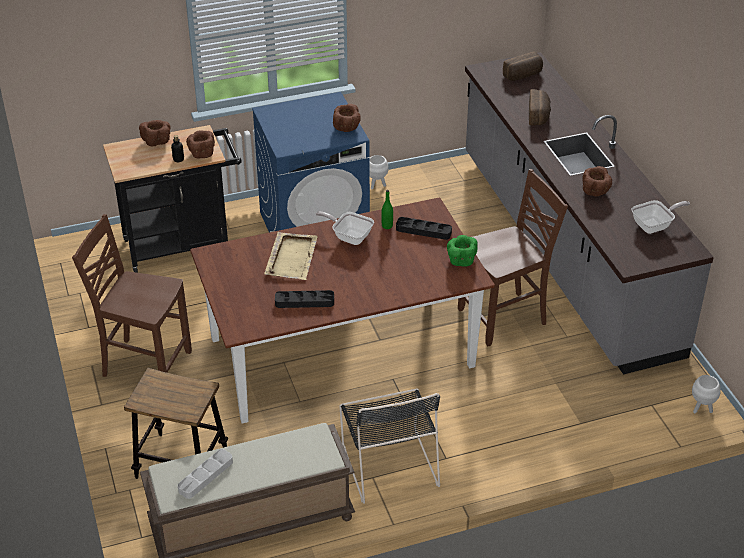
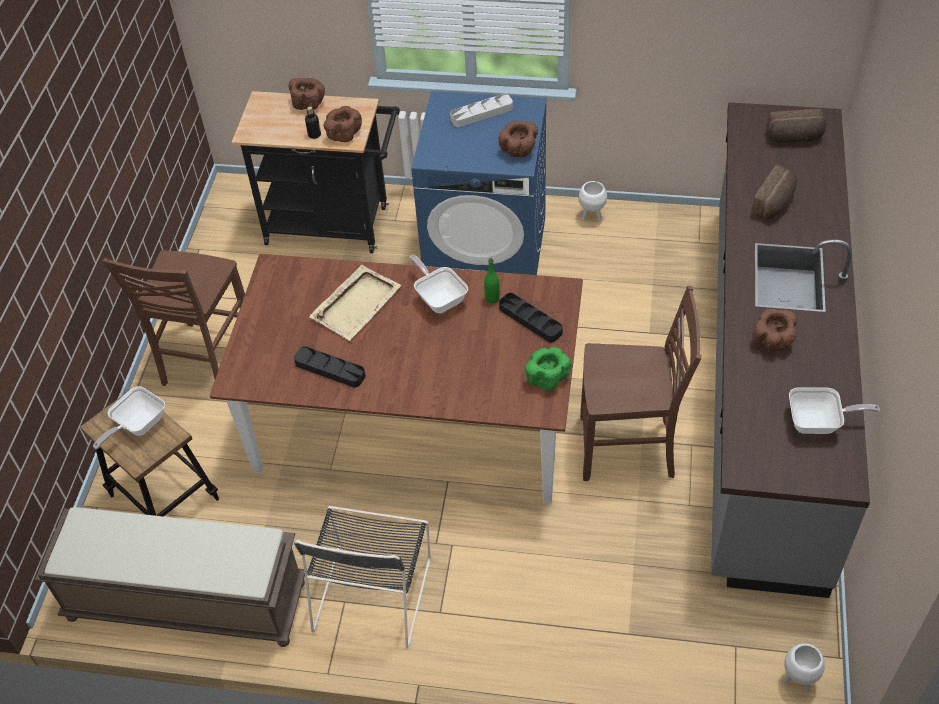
camera: 30 degrees right, 10 degrees up
brown chair [72,214,192,377] -> brown chair turned 120 degrees counterclockwise [103,250,245,386]
grey tray [178,449,233,499] -> grey tray moved to [450,94,513,127]
none -> frying pan [93,386,165,450]

